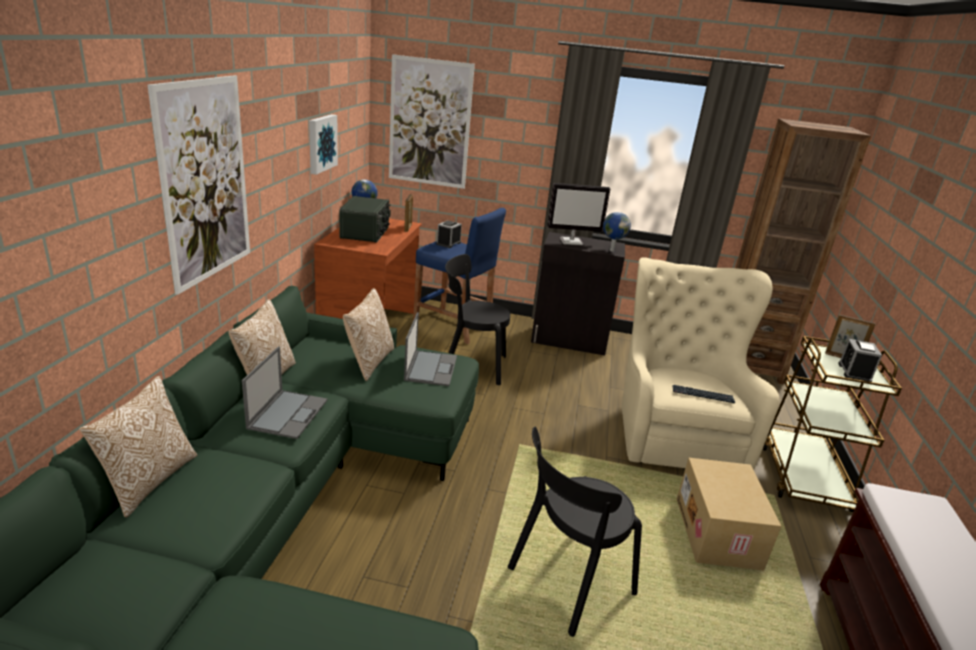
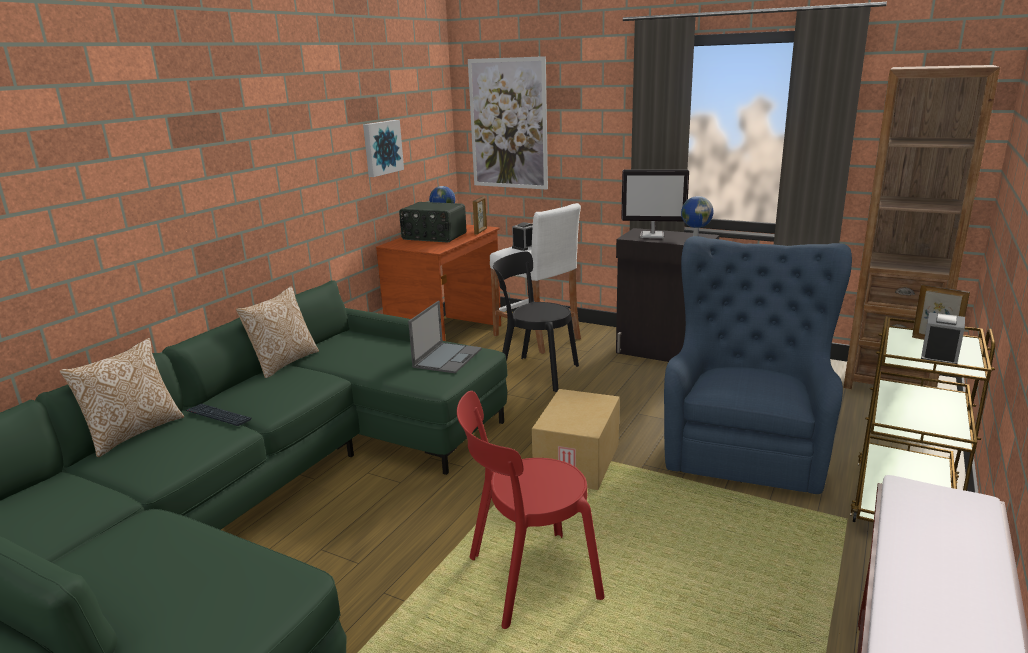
camera: 20 degrees right, 5 degrees down
picture [147,75,250,295] -> none
laptop [242,346,328,439] -> none
radio [339,196,391,243] -> radio turned 90 degrees clockwise [399,202,466,242]
pillow [343,288,394,381] -> none
blue stool [413,208,506,344] -> white stool [490,203,581,354]
black chair [508,427,642,637] -> red chair [457,391,605,629]
beige armchair [622,257,779,470] -> blue armchair [664,236,852,494]
keyboard [672,385,735,403] -> keyboard moved to [186,404,251,426]
cardboard box [677,458,781,570] -> cardboard box moved to [532,389,620,490]

